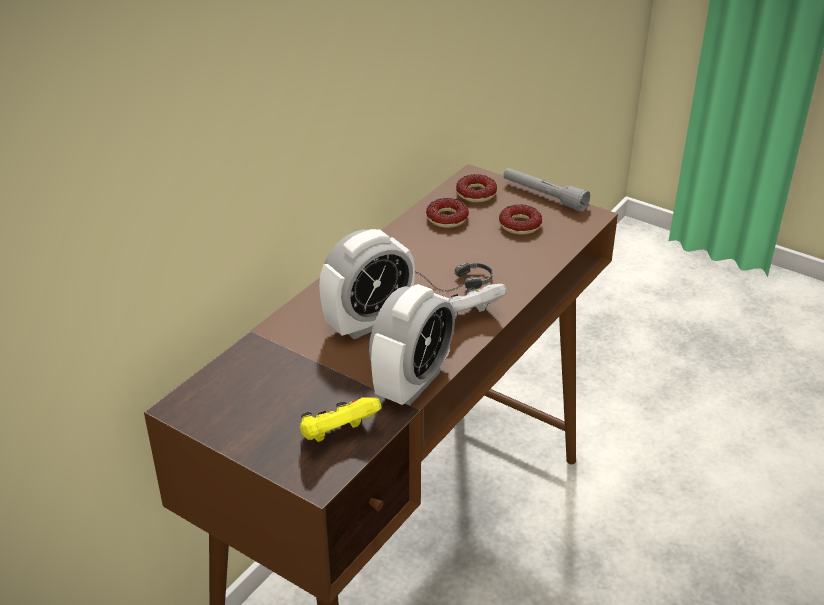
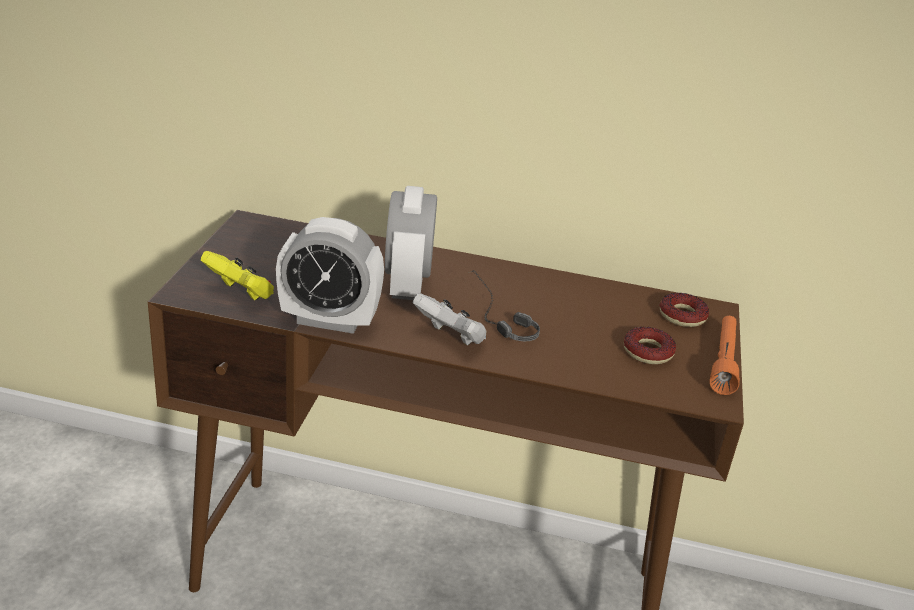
camera: 65 degrees right, 5 degrees down
alarm clock [319,229,415,339] -> alarm clock turned 60 degrees clockwise [385,186,437,300]
donut [426,198,469,228] -> none
grey flashlight [503,168,590,212] -> orange flashlight [710,316,740,395]

